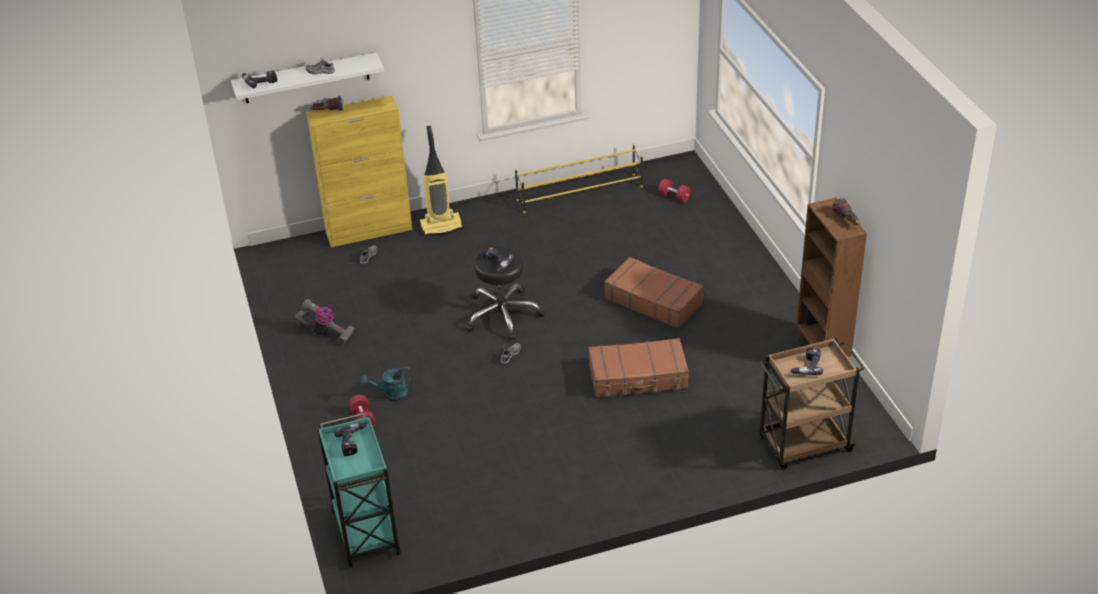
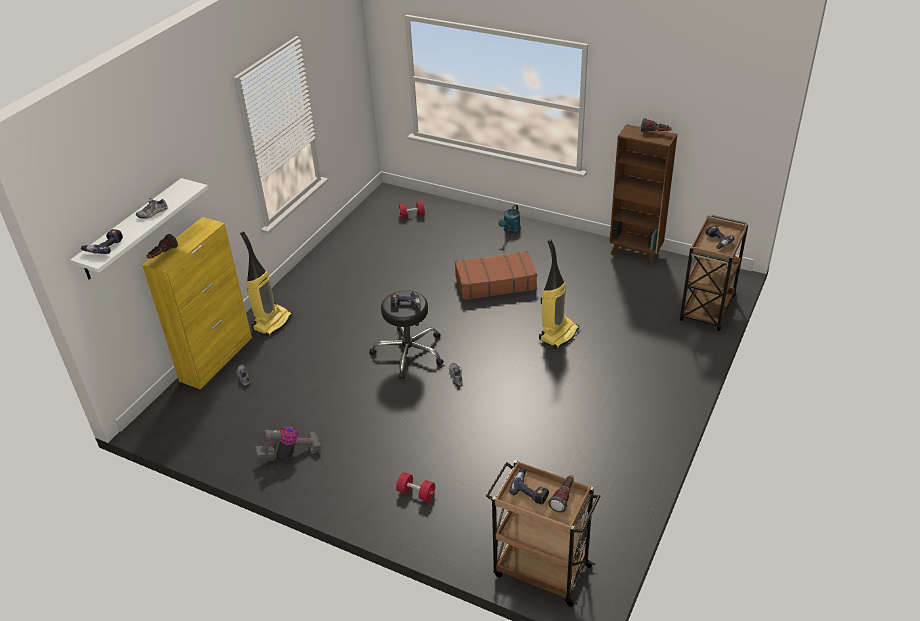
camera: 45 degrees left, 0 degrees up
turquoise cart [318,413,401,568] -> brown cart [486,460,601,607]
turquoise watering can [361,367,412,401] -> turquoise watering can moved to [499,204,520,233]
yellow shoe rack [515,144,643,213] -> none
brown suitcase [589,338,689,398] -> vacuum cleaner [539,239,579,349]
none -> flashlight [548,475,574,513]

